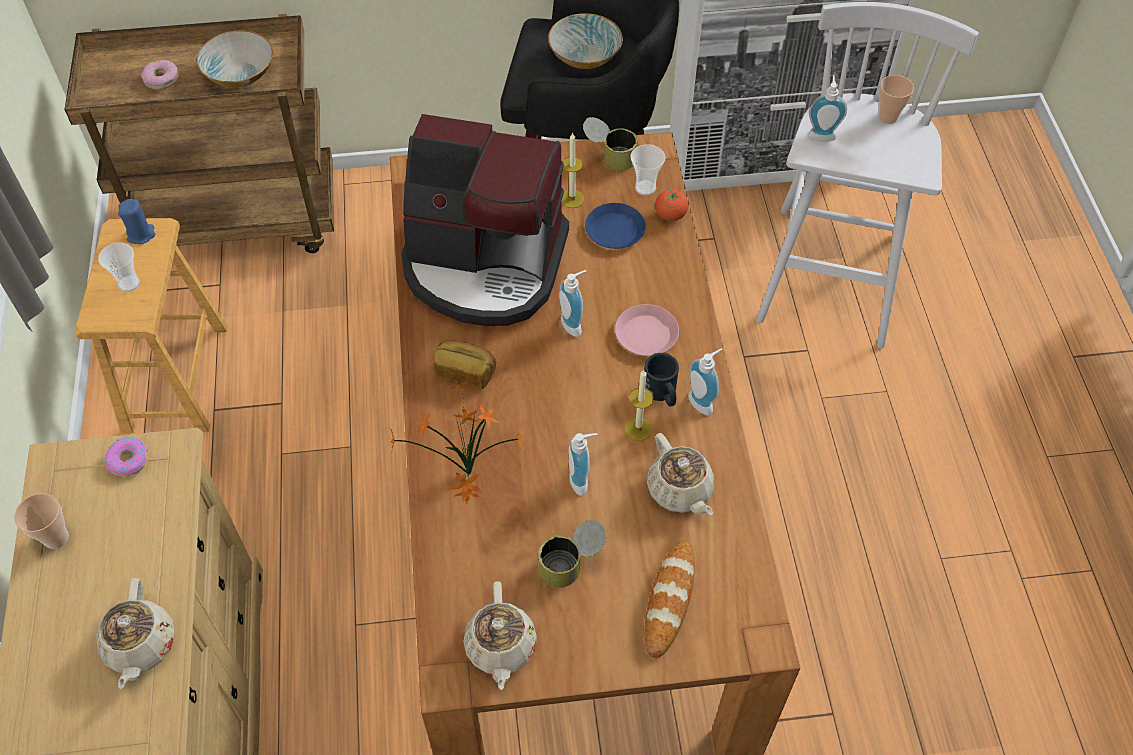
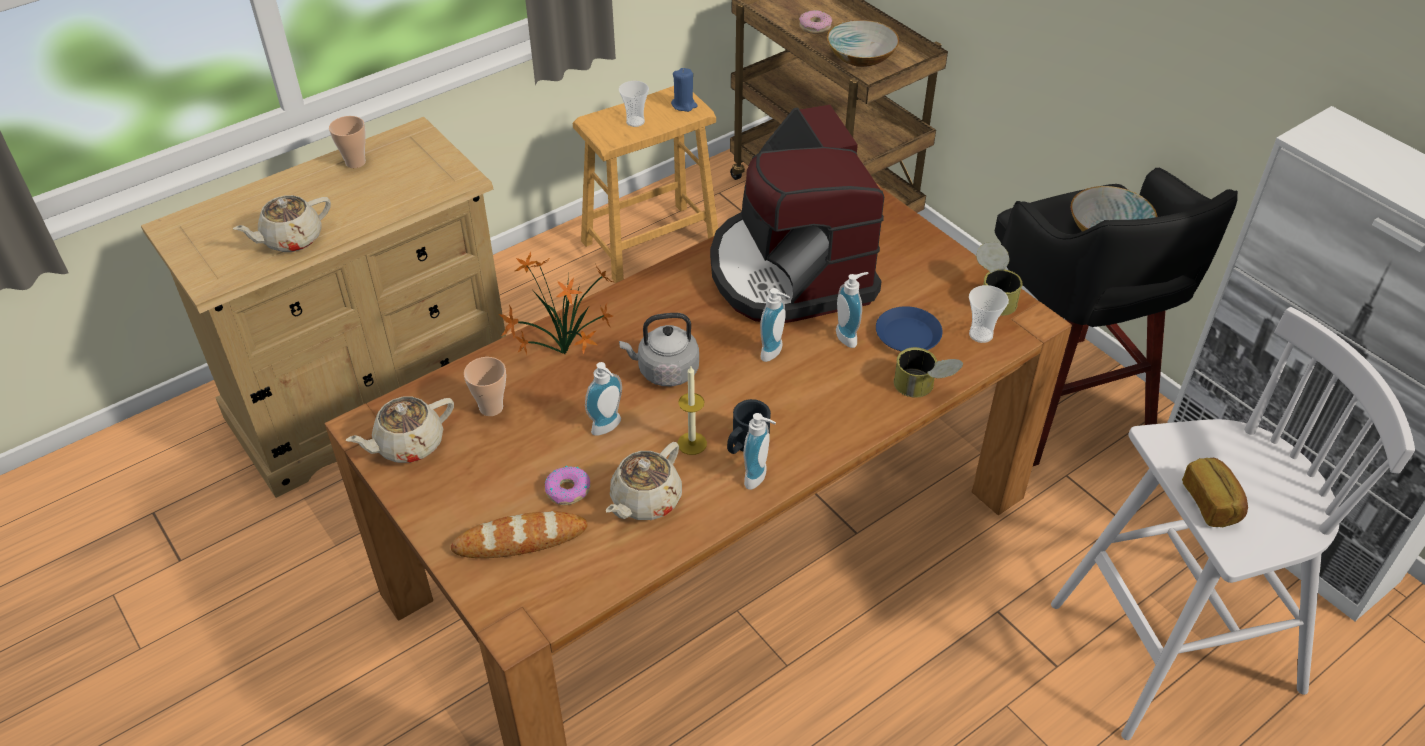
camera: 60 degrees right, 10 degrees down
donut [105,437,148,476] -> donut moved to [545,466,591,505]
bread [433,340,496,389] -> bread moved to [1182,458,1248,527]
can [538,520,606,588] -> can moved to [894,347,963,398]
candle [562,133,584,208] -> none
pink plate [615,304,679,356] -> none
tomato [655,189,688,221] -> none
soap dispenser [808,75,847,142] -> soap dispenser moved to [836,272,868,348]
cup [879,75,914,124] -> cup moved to [464,357,506,416]
none -> grey kettle [619,313,699,386]

